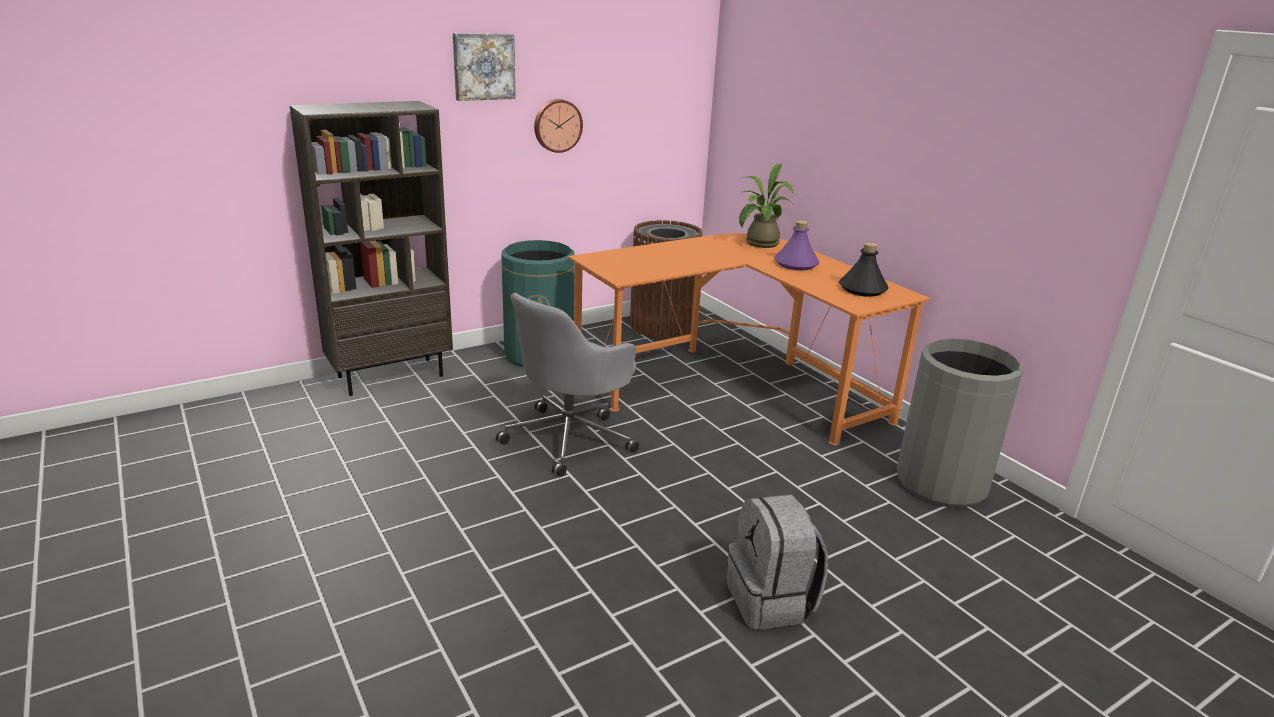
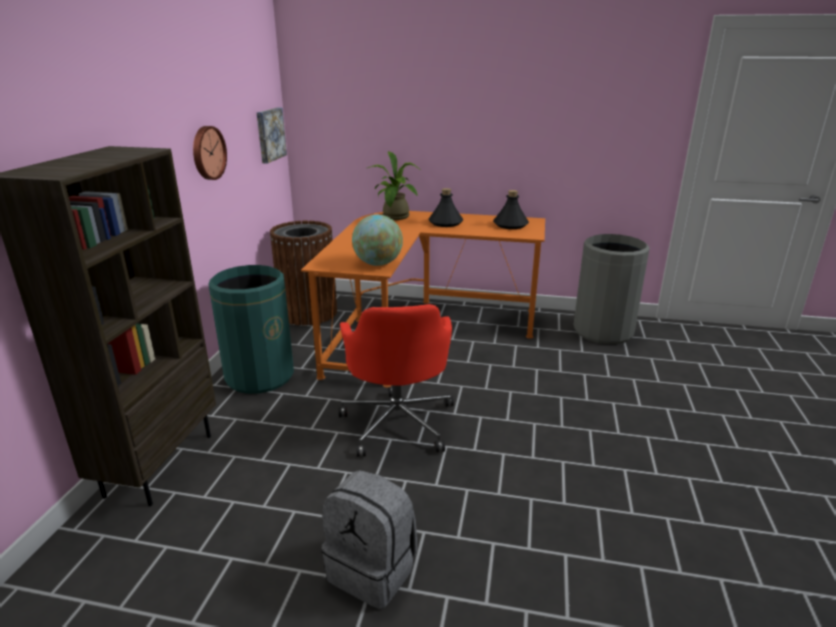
camera: 45 degrees left, 0 degrees up
picture [453,33,516,101] -> picture moved to [257,107,287,164]
grey office chair [496,293,639,477] -> red office chair [339,304,454,457]
grey backpack [727,495,828,630] -> grey backpack moved to [322,470,417,609]
purple bottle [774,220,820,271] -> black bottle [428,188,463,227]
none -> globe [352,215,403,266]

